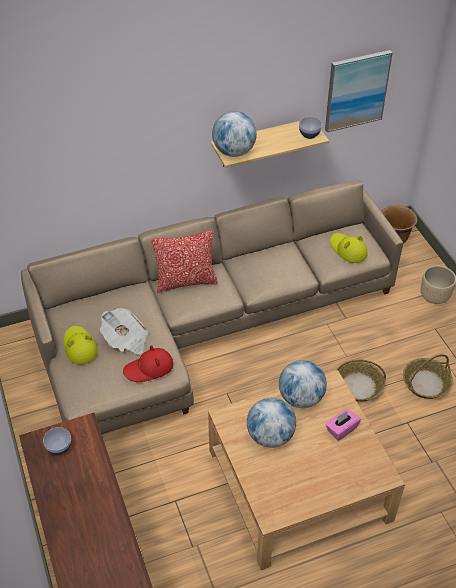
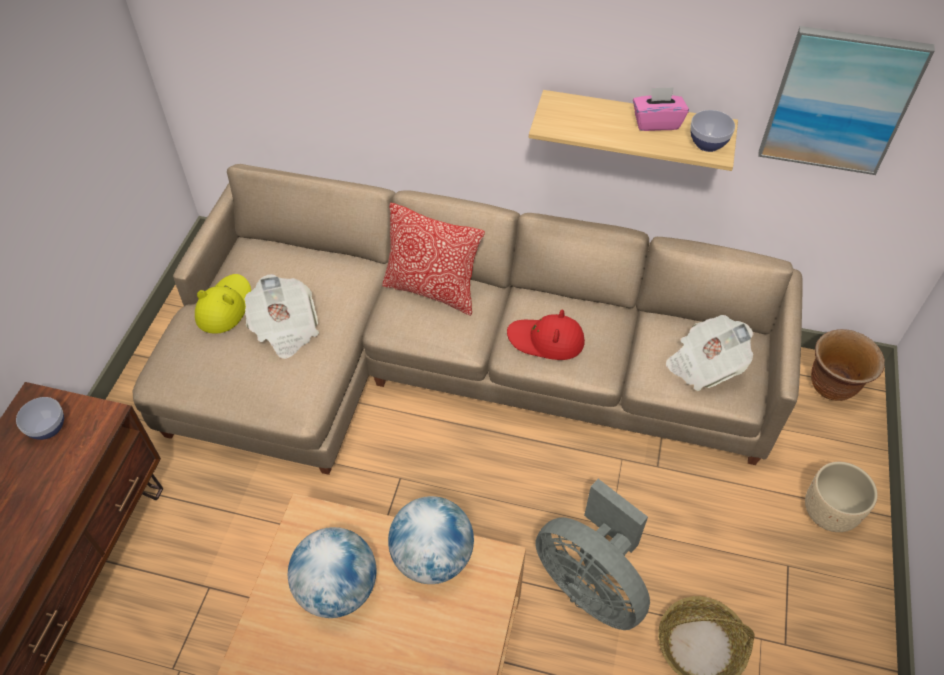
camera: 35 degrees right, 5 degrees up
red hat [123,345,173,382] -> red hat moved to [507,309,585,360]
globe [212,111,257,157] -> none
pink tissue box [326,409,361,441] -> pink tissue box moved to [633,87,689,131]
yellow hat [330,233,368,263] -> newspaper [666,315,754,391]
basket [337,360,386,402] -> grey fan [535,479,650,630]

